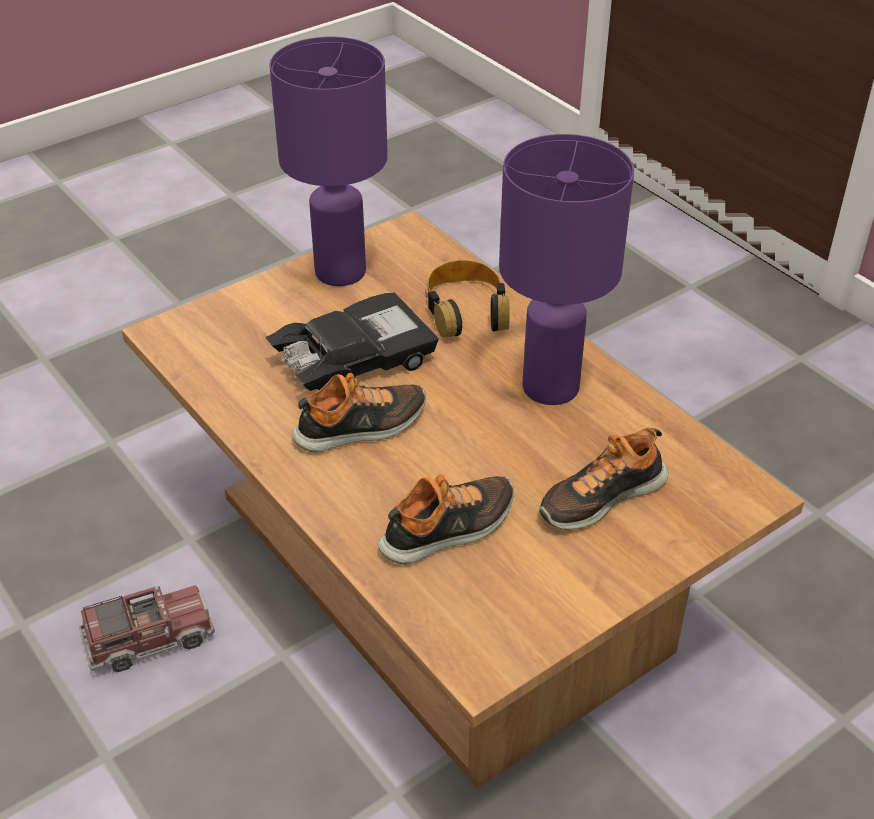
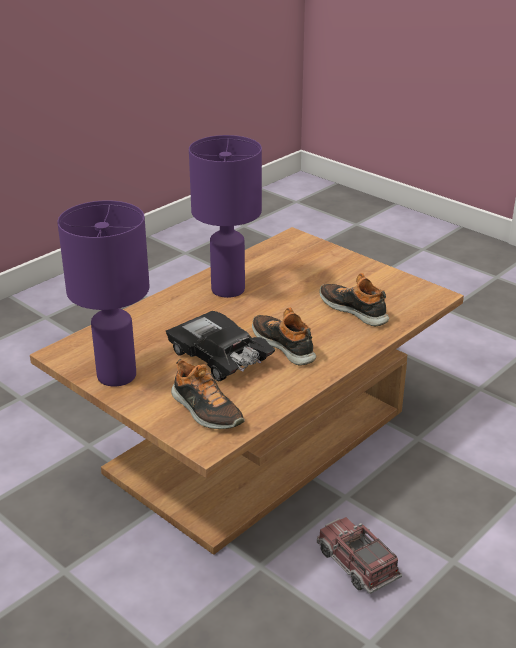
camera: 100 degrees left, 10 degrees down
headphones [425,259,510,337] -> none
shoe [539,428,668,529] -> shoe moved to [171,359,245,429]

